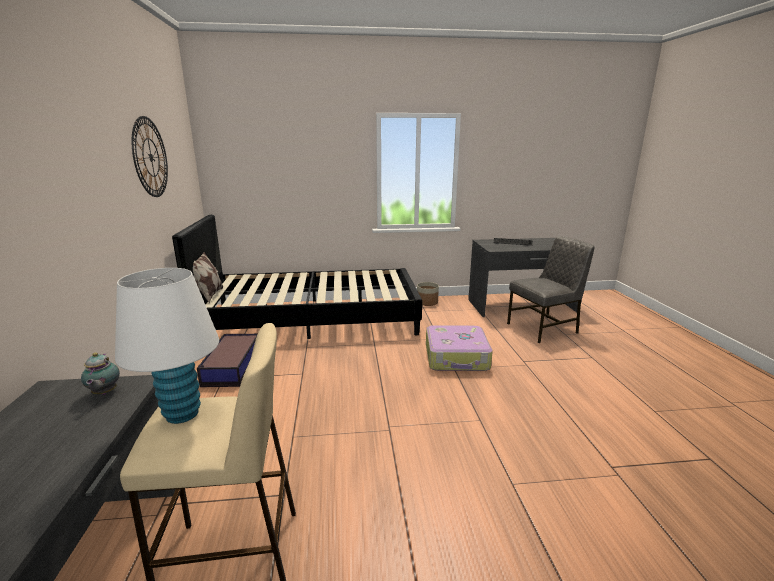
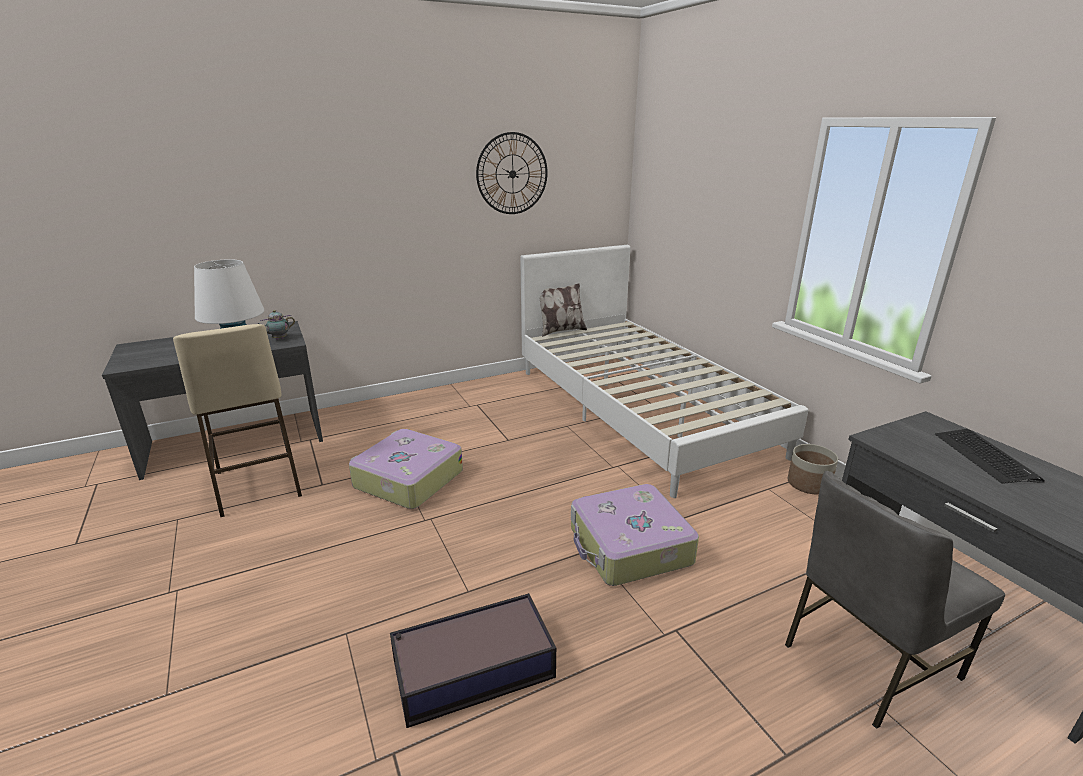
camera: 70 degrees right, 5 degrees up
black bed [172,215,422,339] -> white bed [520,245,809,498]
storage box [197,334,257,387] -> storage box moved to [390,593,556,728]
grey chair [507,236,595,343] -> grey chair turned 105 degrees clockwise [785,471,1005,729]
none -> suitcase [349,429,463,509]

